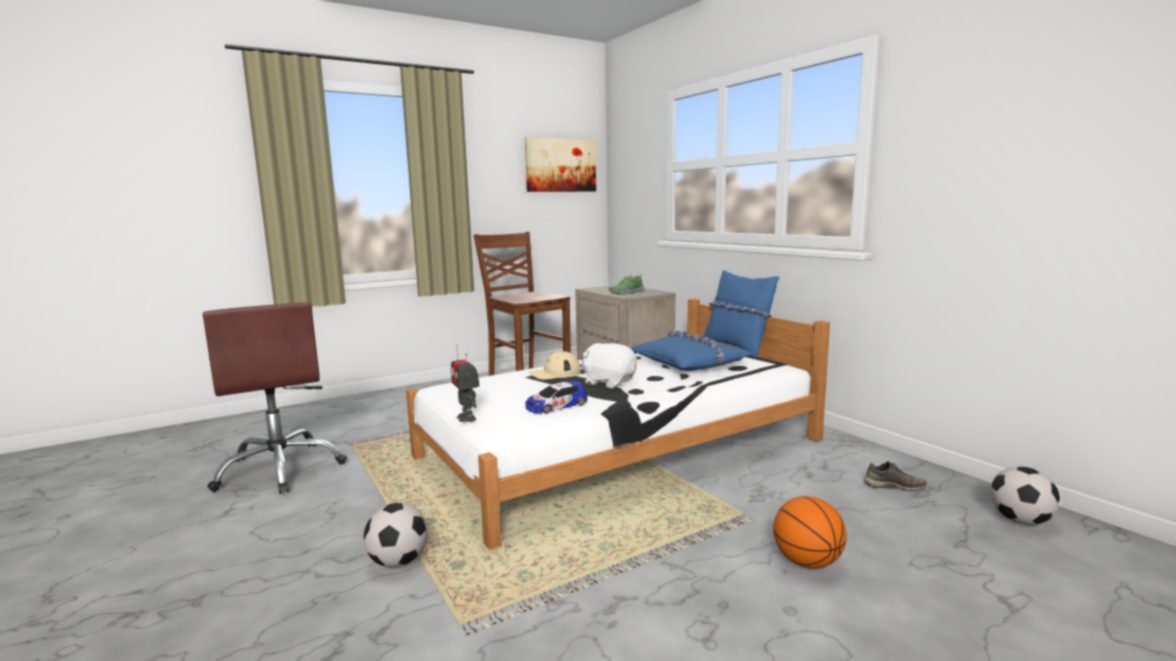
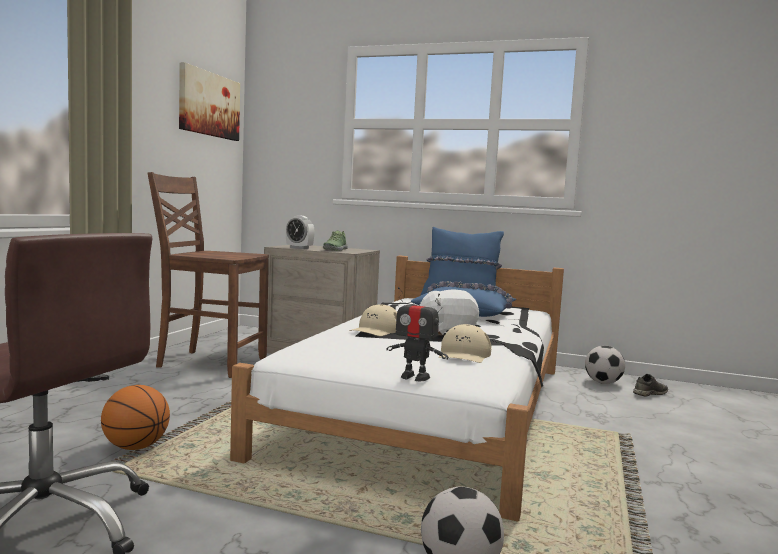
camera: 40 degrees left, 5 degrees down
toy car [525,381,587,414] -> beige cap [439,324,492,363]
basketball [773,496,847,569] -> basketball moved to [101,385,170,450]
football [990,466,1060,525] -> football moved to [585,346,625,384]
none -> alarm clock [286,216,315,249]

